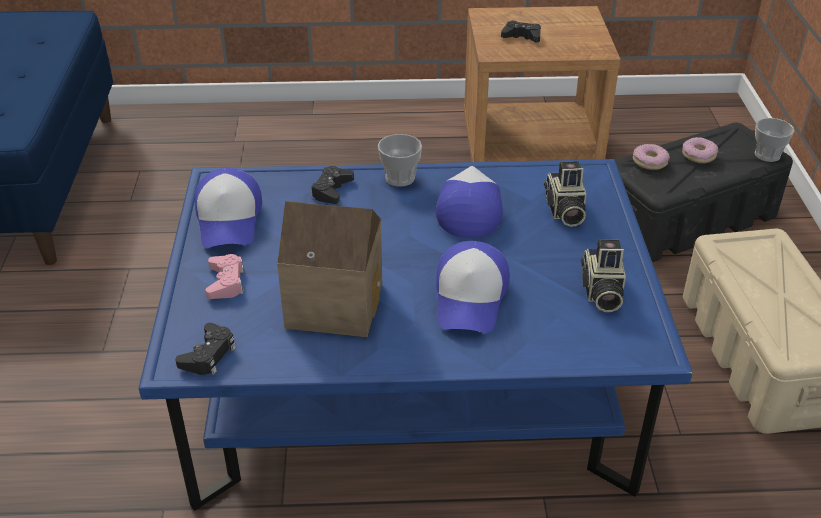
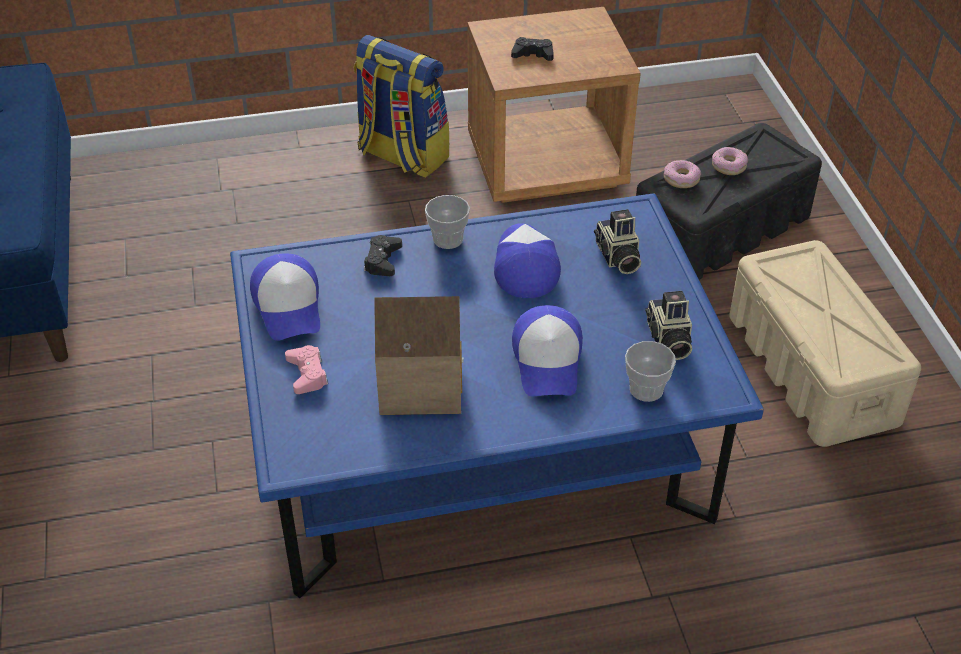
camera: 10 degrees left, 5 degrees up
black game controller [175,323,236,375] -> none
cup [755,118,794,162] -> cup moved to [625,341,676,402]
none -> backpack [354,35,449,178]

